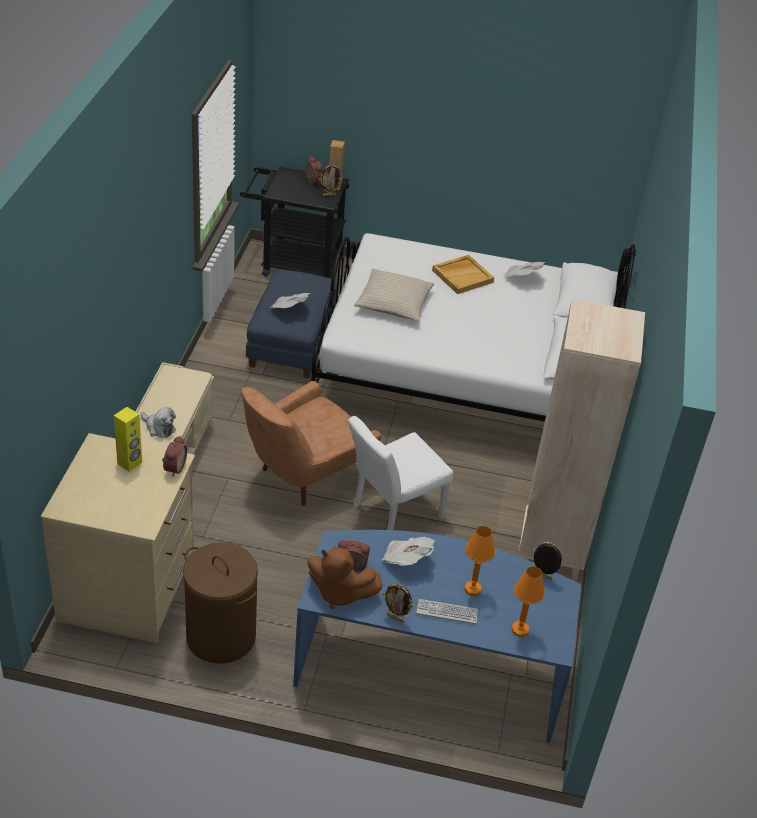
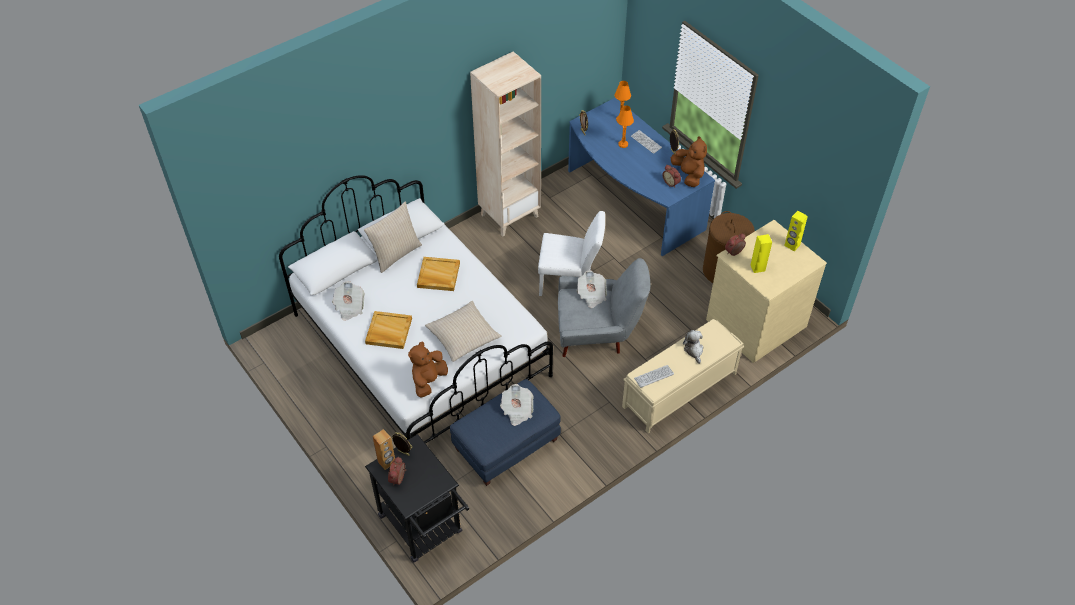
camera: 135 degrees left, 10 degrees up
brown armchair [242,381,382,506] -> grey armchair [558,258,650,357]
newspaper [382,536,435,566] -> newspaper moved to [576,270,607,308]
none -> beige pillow [364,202,422,273]
none -> brown plush toy [408,342,448,398]
none -> beige tray [417,257,460,291]
none -> keyboard [634,365,674,388]
none -> yellow speaker [784,211,808,251]

